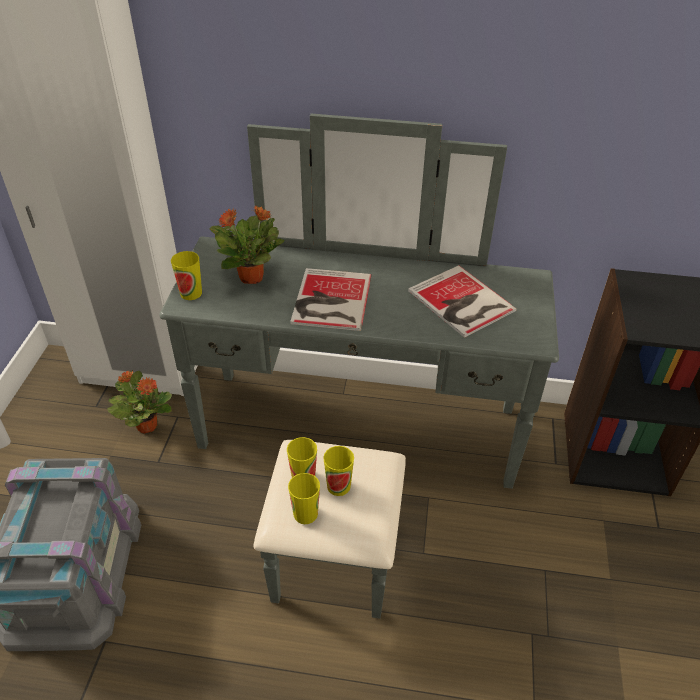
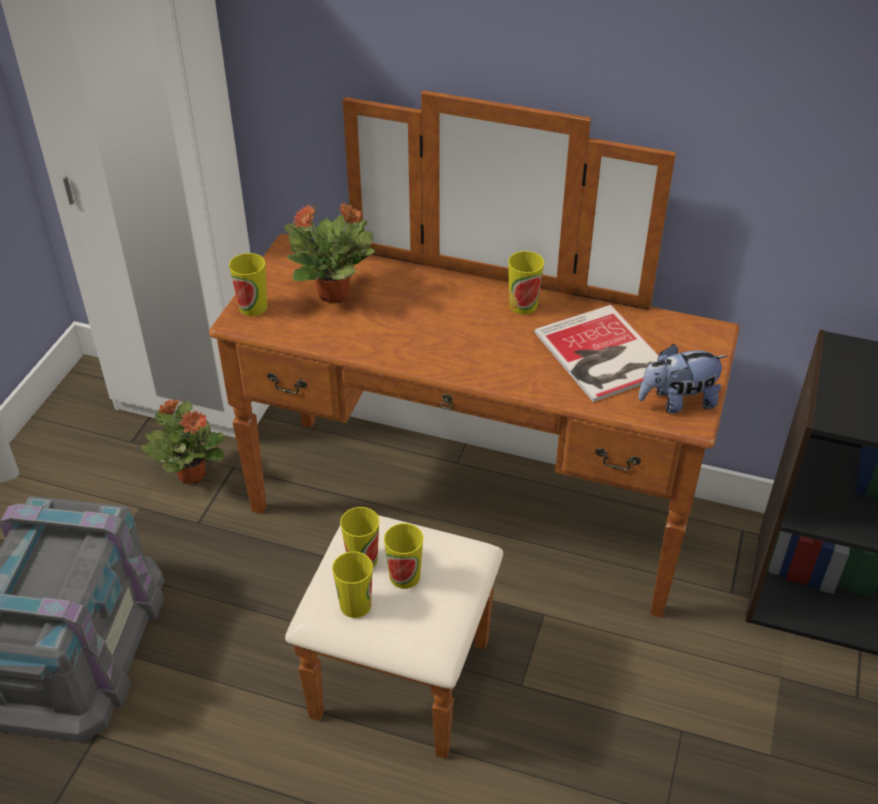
camera: 10 degrees right, 0 degrees up
grey dresser [159,114,559,619] -> brown dresser [209,90,740,759]
book [290,268,371,331] -> none
none -> cup [508,251,544,314]
none -> plush toy [638,344,727,414]

